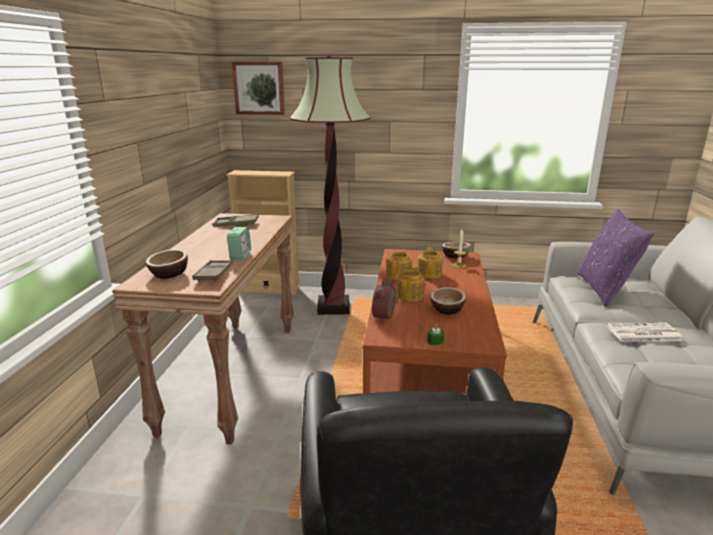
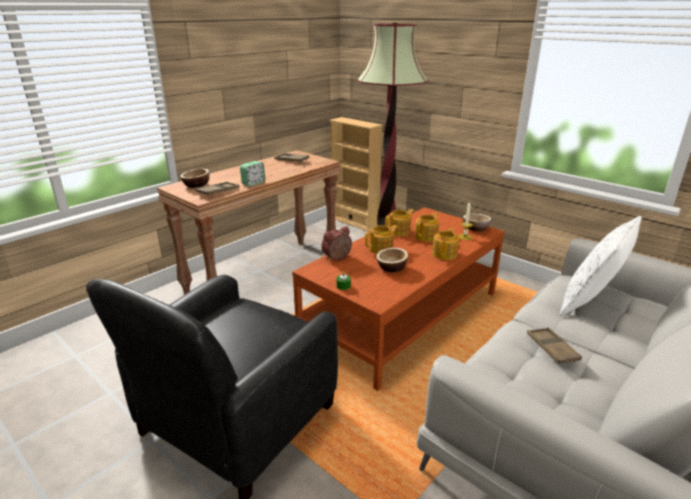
camera: 35 degrees right, 5 degrees up
picture [232,62,285,115] -> none
purple pillow [577,209,655,307] -> white pillow [560,216,641,316]
newspaper [606,322,683,342] -> brown tray [527,327,582,364]
none -> teapot [432,227,459,260]

